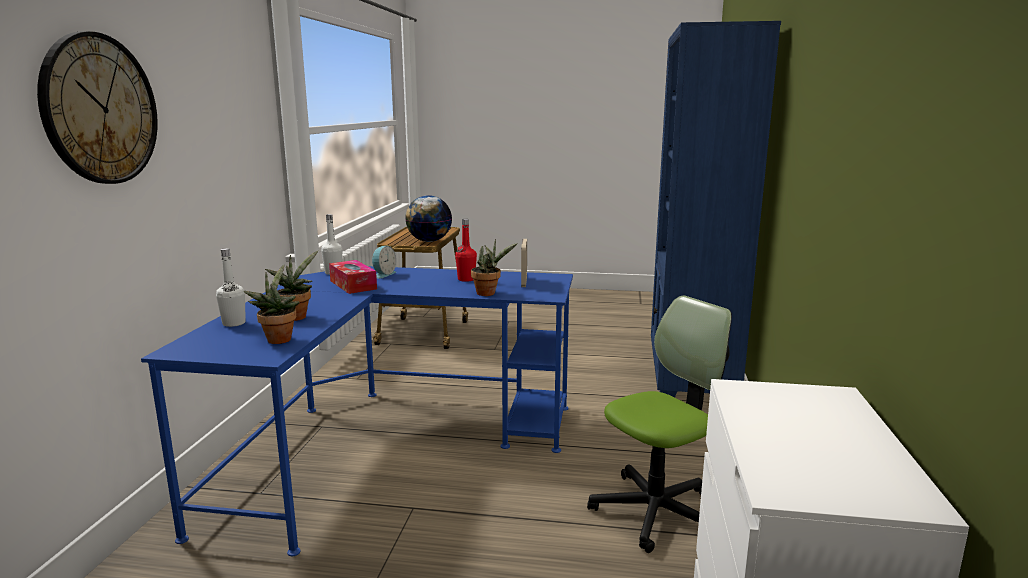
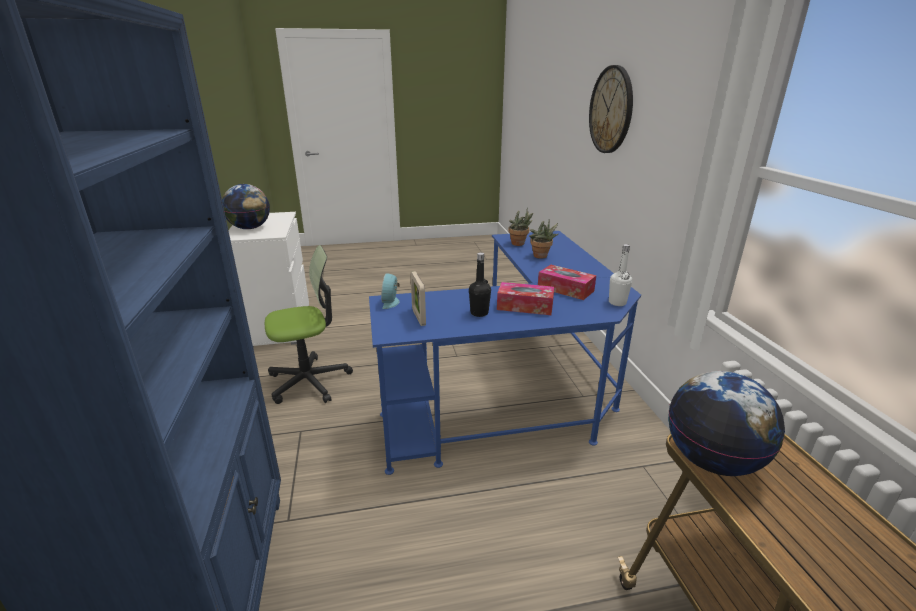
camera: 160 degrees right, 10 degrees up
white bottle [216,248,246,327] -> none
alarm clock [372,246,396,279] -> alarm clock moved to [381,273,400,309]
red bottle [455,219,477,282] -> black bottle [469,252,491,317]
potted plant [471,239,518,296] -> none
office chair [587,295,732,553] -> office chair turned 150 degrees counterclockwise [265,245,353,404]
none -> globe [222,184,270,229]
none -> tissue box [497,282,554,315]

